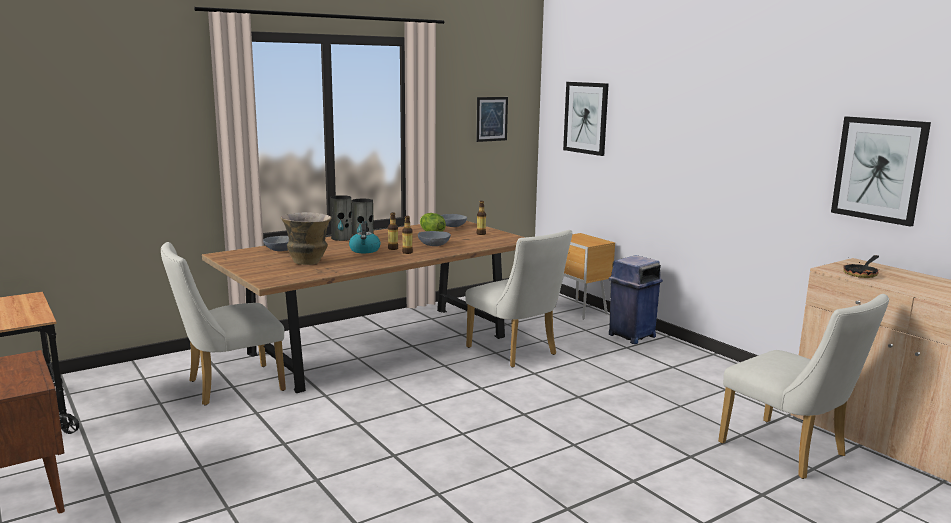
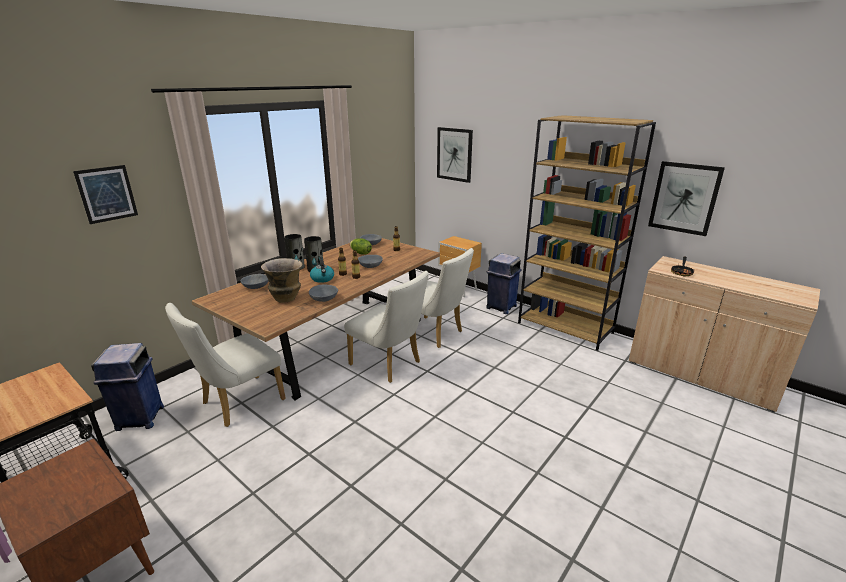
camera: 15 degrees left, 10 degrees up
picture [476,97,508,142] -> picture moved to [73,165,138,224]
white chair [718,294,889,479] -> white chair moved to [344,271,429,383]
none -> blue trash can [91,343,164,431]
none -> grey bowl [309,284,338,302]
none -> brown bookcase [518,115,656,351]

